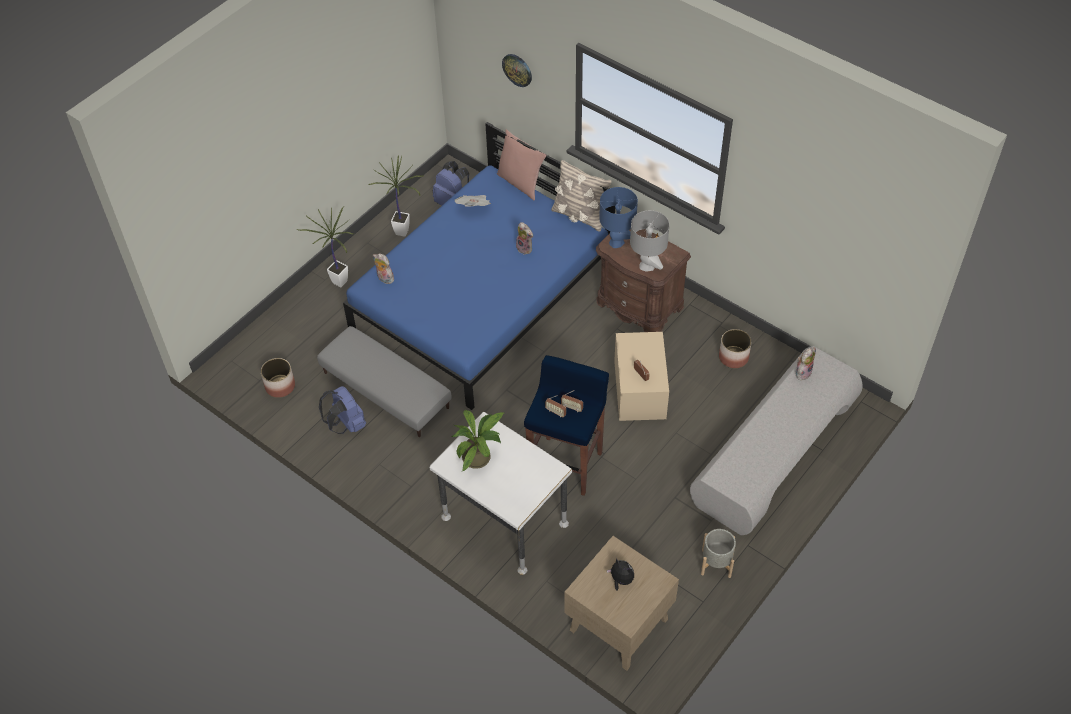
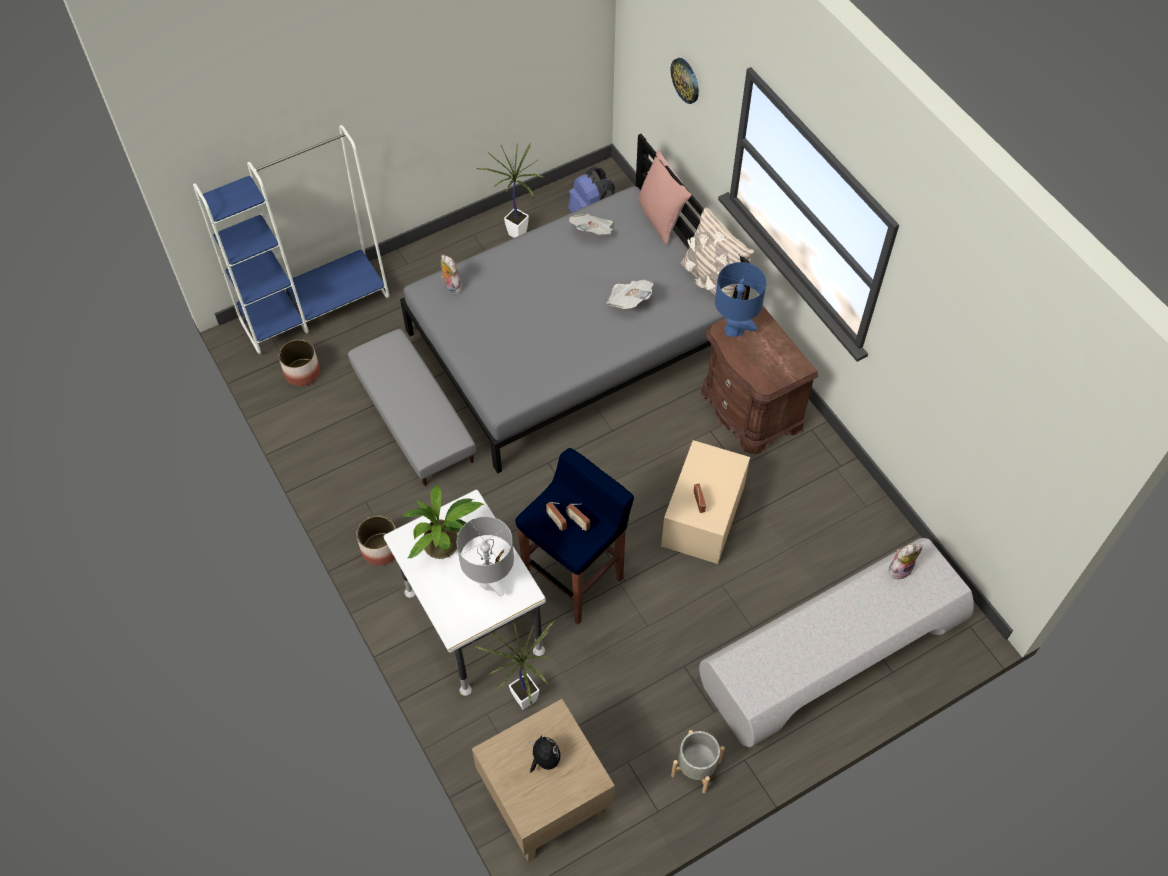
camera: 20 degrees right, 5 degrees up
potted plant [297,206,354,287] -> potted plant moved to [473,620,555,710]
blue backpack [319,386,366,434] -> none
blue bed [343,122,615,410] -> grey bed [400,134,751,473]
plush toy [516,222,533,255] -> newspaper [606,280,653,309]
grey table lamp [630,210,669,272] -> grey table lamp moved to [457,516,514,596]
planter [719,329,752,368] -> planter moved to [356,516,396,566]
none -> blue clothes rack [193,125,389,354]

